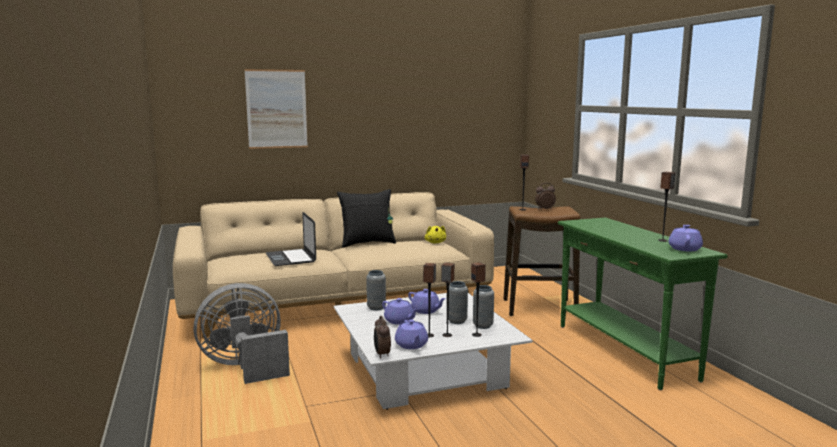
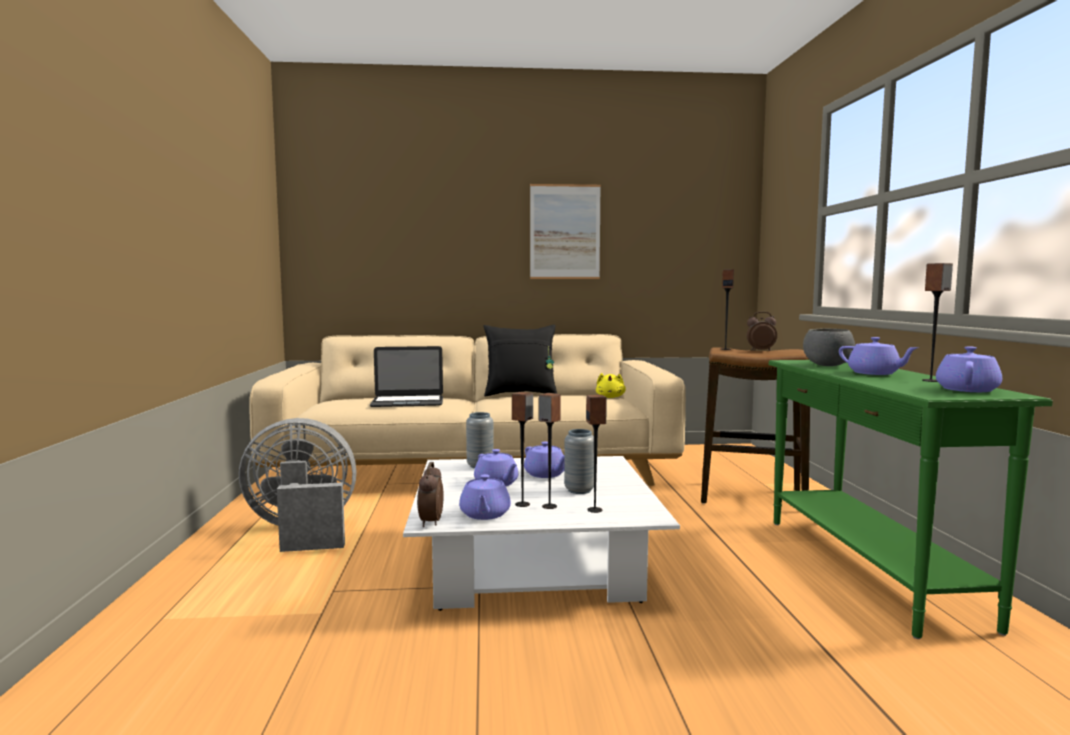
camera: 15 degrees right, 5 degrees down
picture [245,69,308,149] -> picture moved to [530,184,601,279]
laptop [266,212,316,266] -> laptop turned 90 degrees counterclockwise [370,346,443,407]
grey vase [473,285,494,329] -> none
none -> grey bowl [803,329,855,366]
none -> purple teapot [839,337,919,375]

